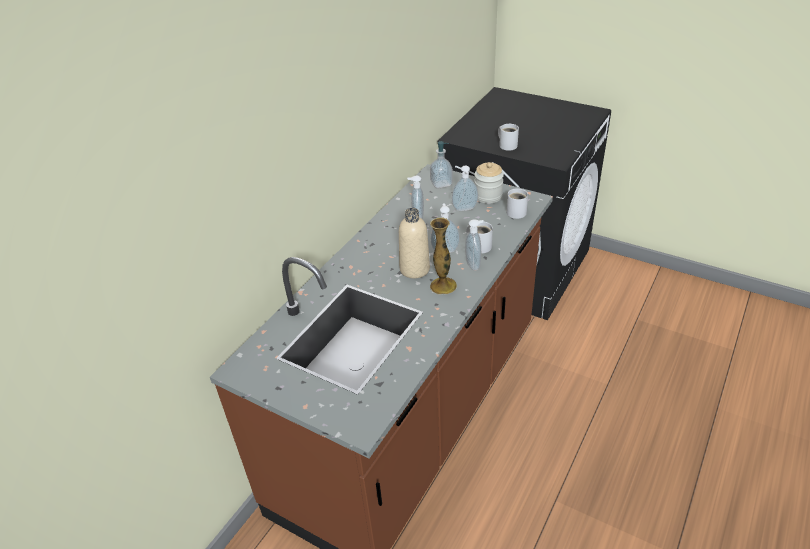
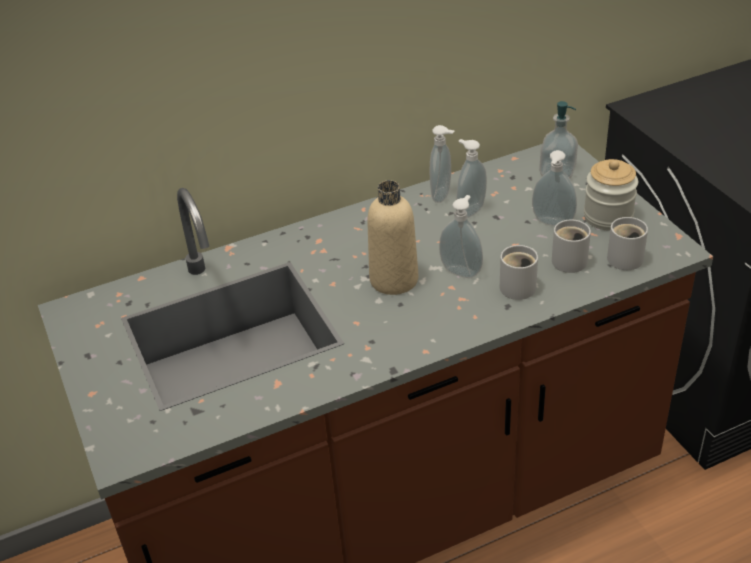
camera: 35 degrees right, 0 degrees up
vase [430,217,457,295] -> none
soap dispenser [465,219,484,271] -> soap dispenser moved to [430,125,455,203]
white mug [498,124,519,151] -> white mug moved to [552,219,591,273]

